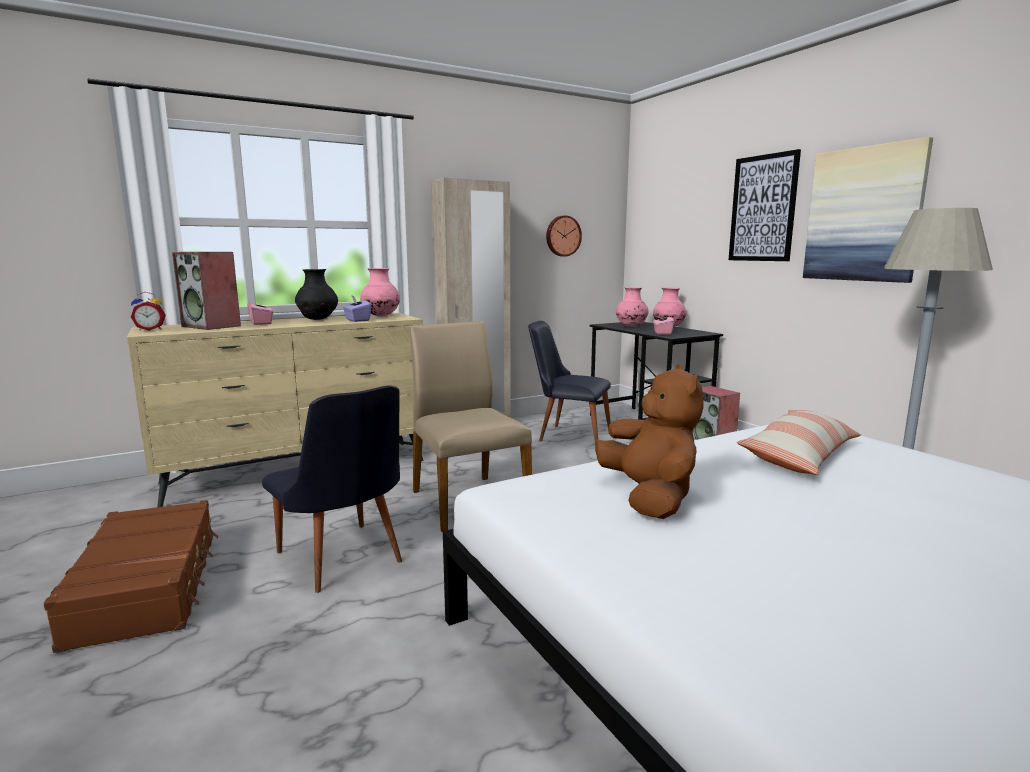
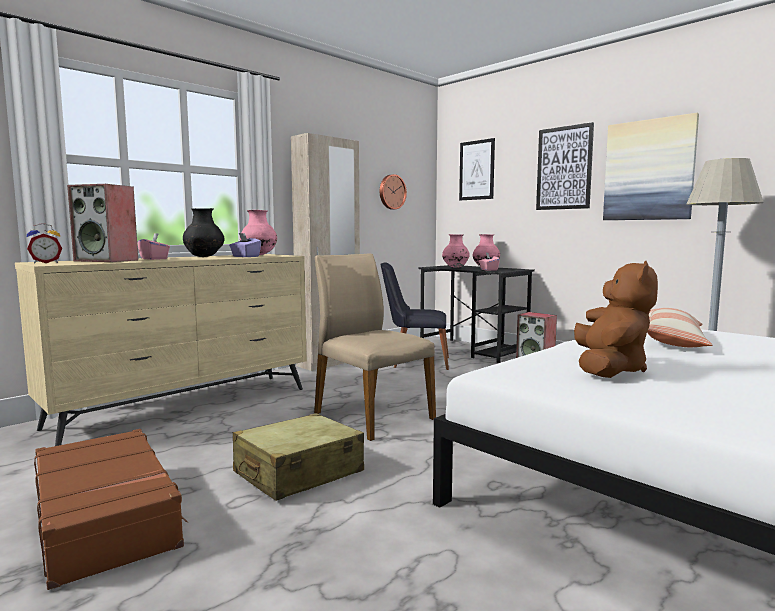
camera: 15 degrees left, 5 degrees down
black chair [262,386,402,593] -> beige suitcase [233,413,364,501]
brown plush toy [595,364,704,519] -> brown plush toy turned 45 degrees clockwise [574,261,658,378]
none -> picture [459,138,495,200]

